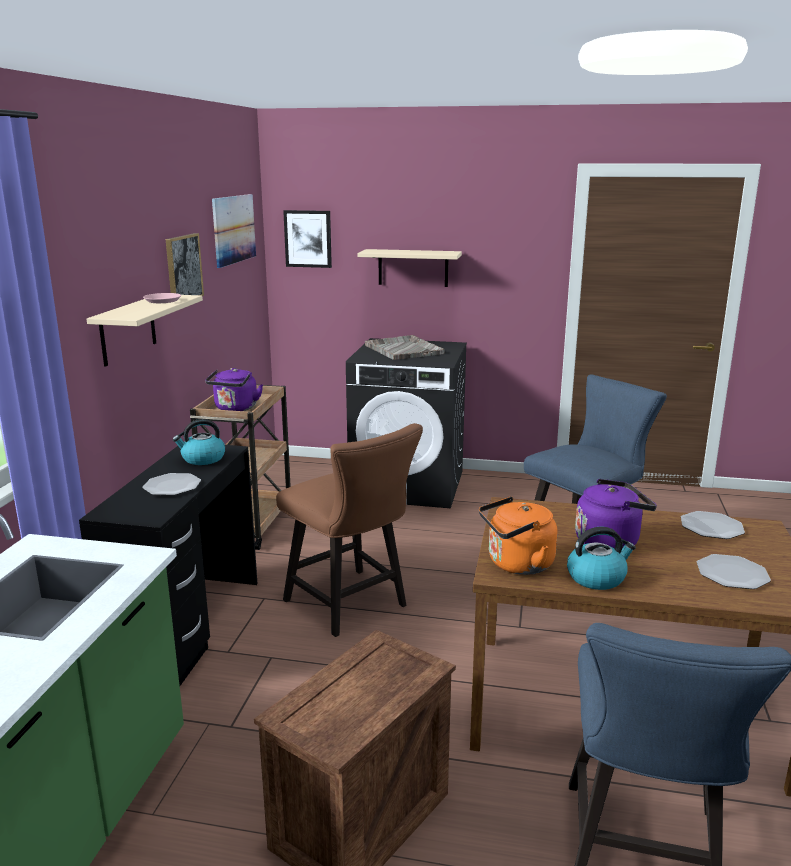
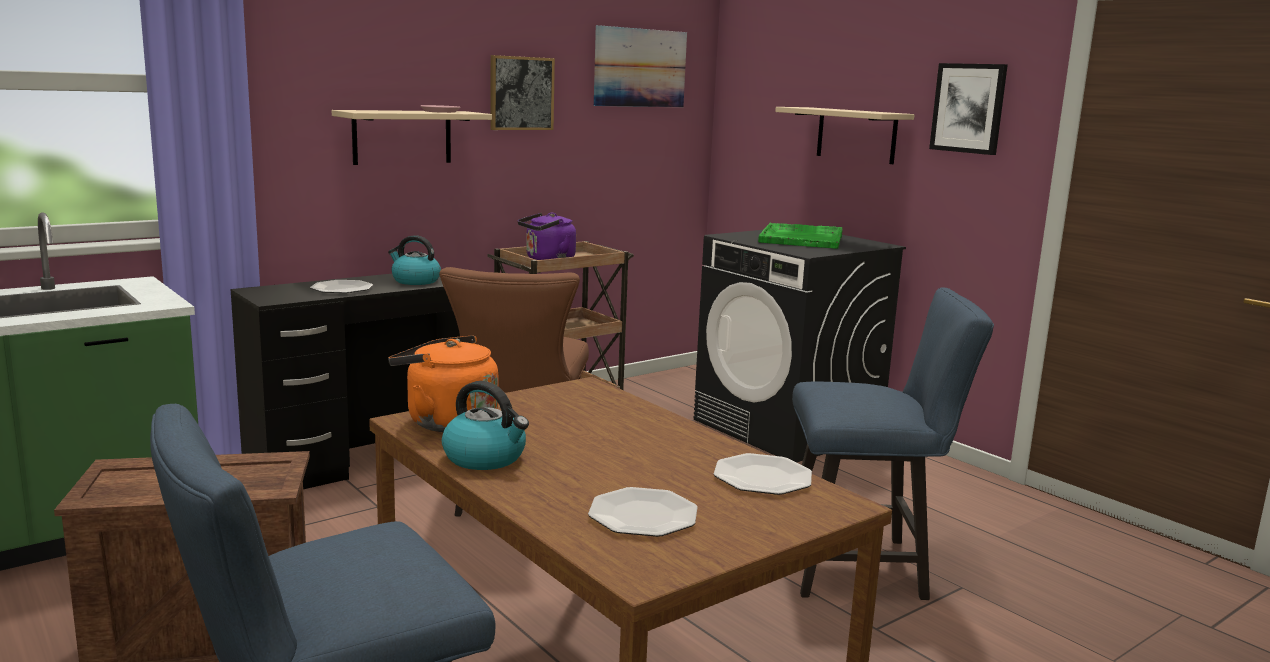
camera: 40 degrees right, 5 degrees down
picture [283,210,332,268] -> picture moved to [929,63,1008,155]
grey tray [365,335,445,360] -> green tray [758,223,843,249]
purple kettle [575,479,657,548] -> none

